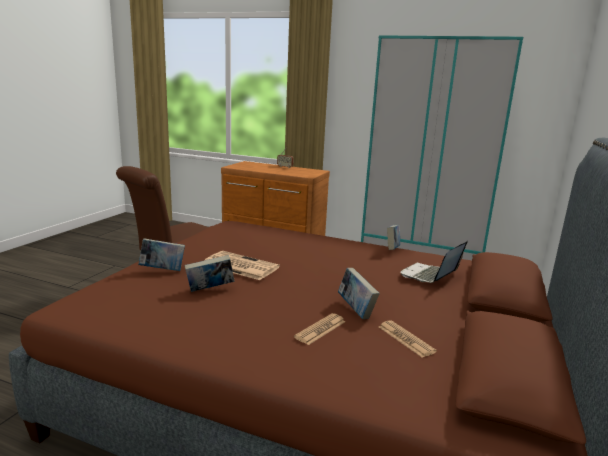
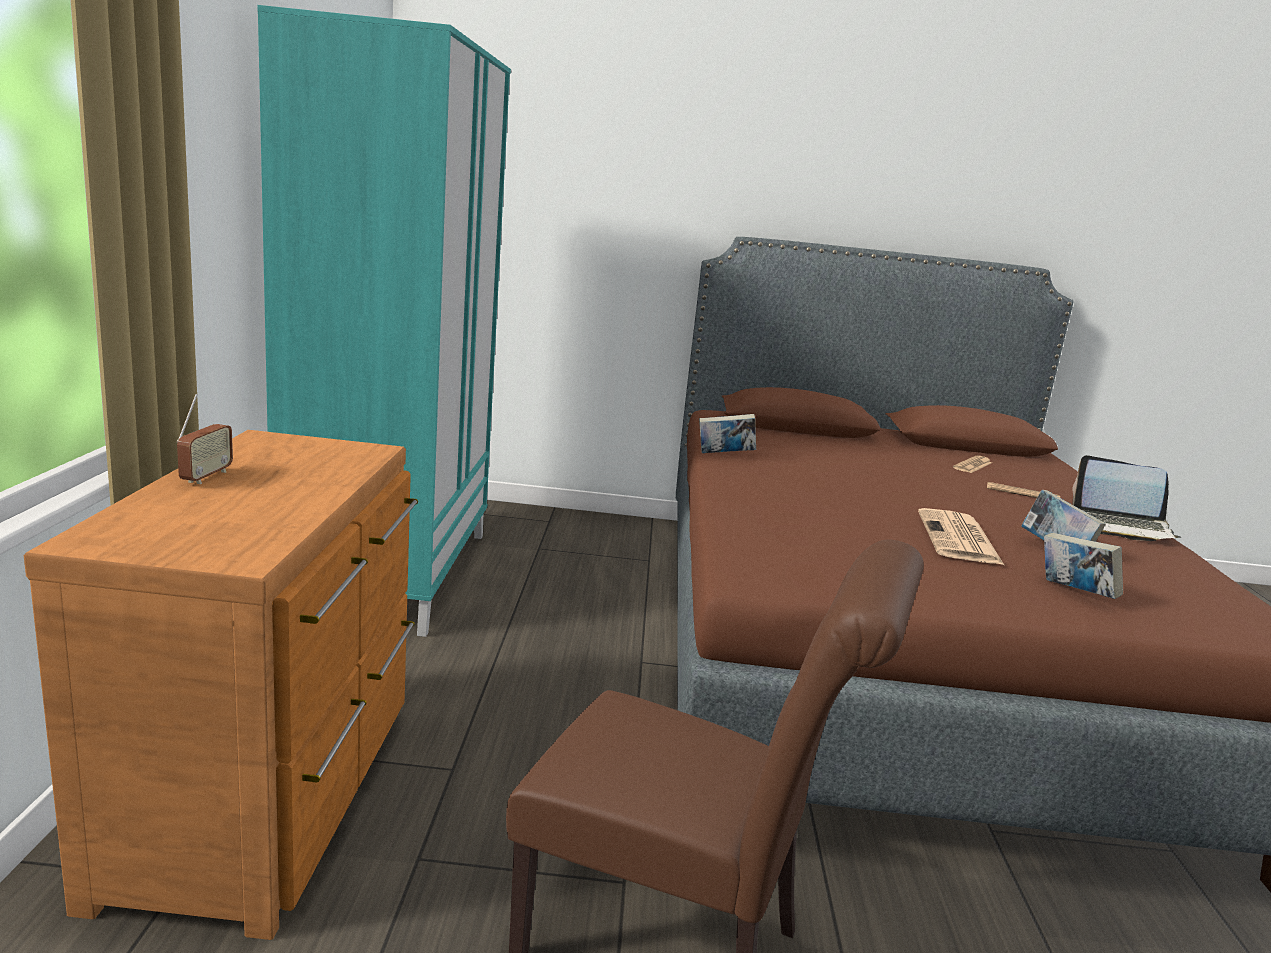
camera: 110 degrees left, 0 degrees up
book [338,268,380,319] -> none
laptop [401,240,468,283] -> laptop moved to [1073,455,1181,541]

